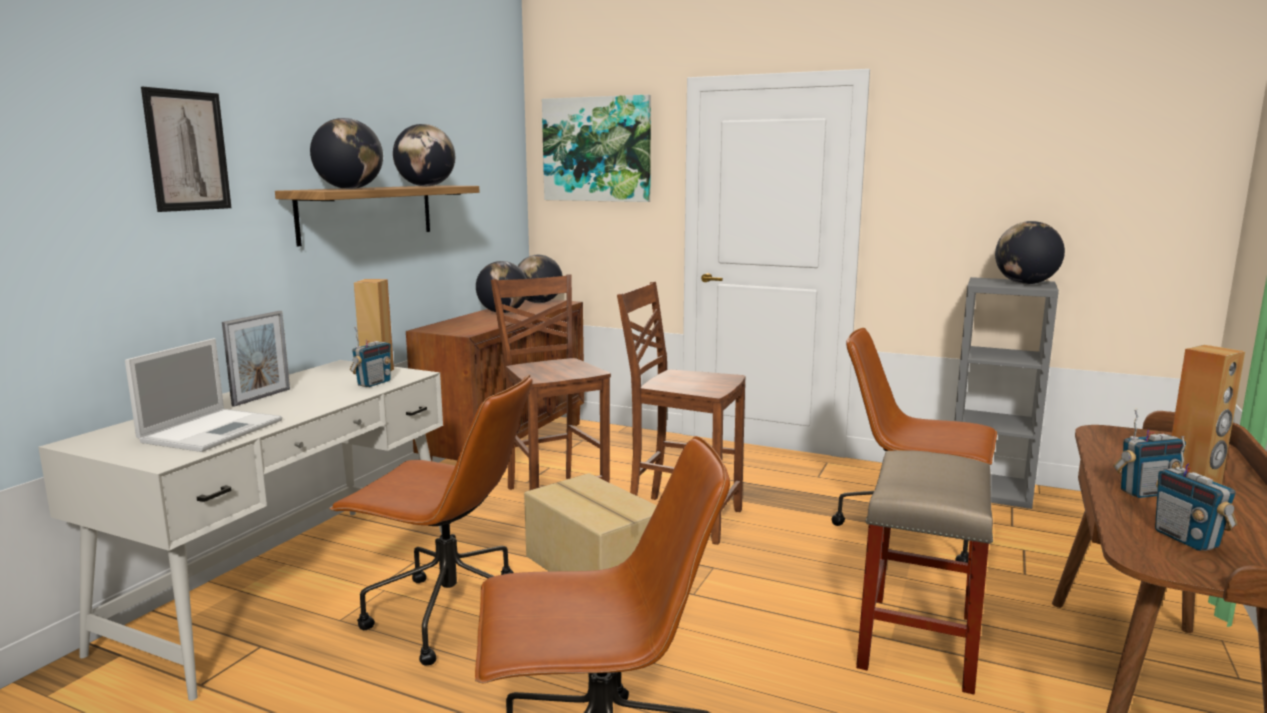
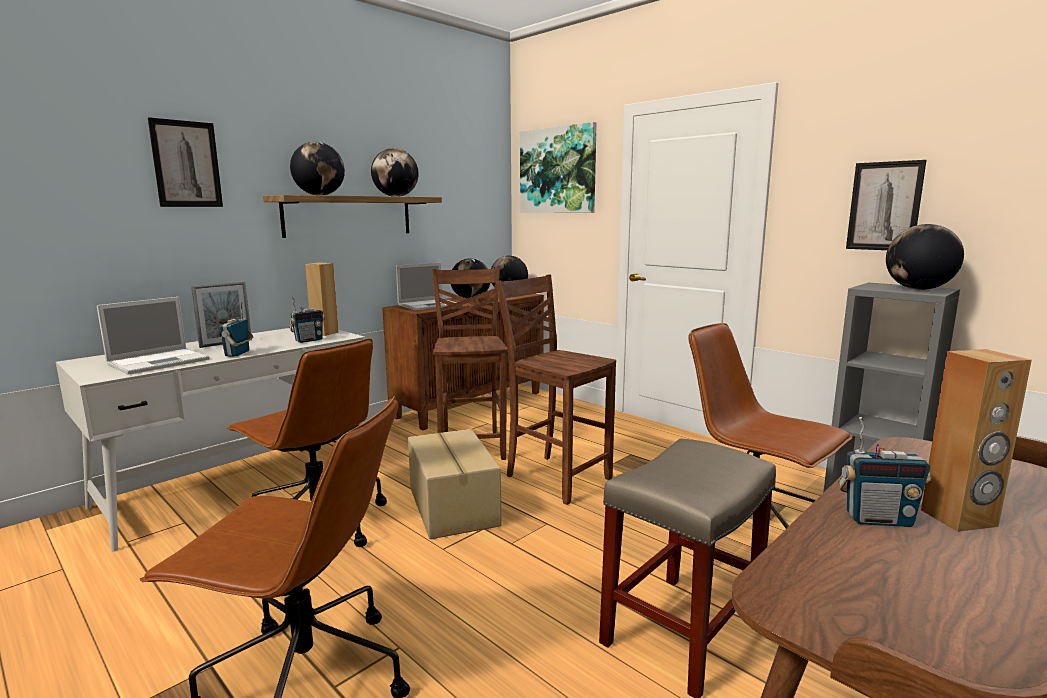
camera: 20 degrees right, 0 degrees up
radio [1155,436,1238,551] -> radio moved to [220,302,253,357]
none -> laptop [396,263,456,311]
none -> picture [846,160,927,250]

